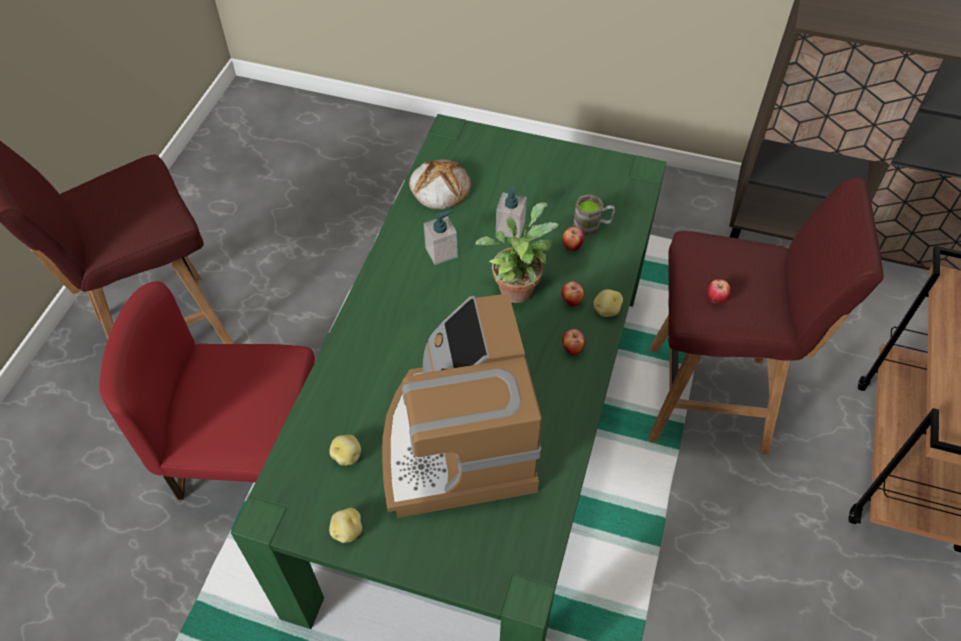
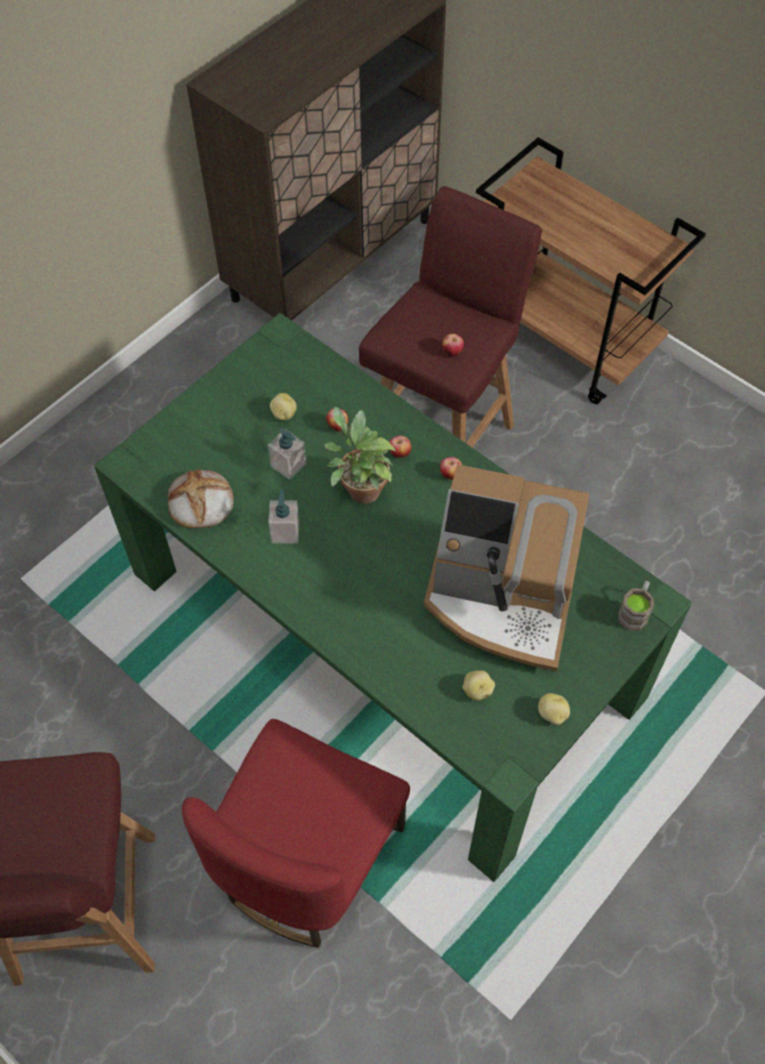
camera: 65 degrees left, 5 degrees up
brown mug [573,194,615,235] -> brown mug moved to [618,581,654,631]
potato [593,289,623,317] -> potato moved to [270,393,297,420]

